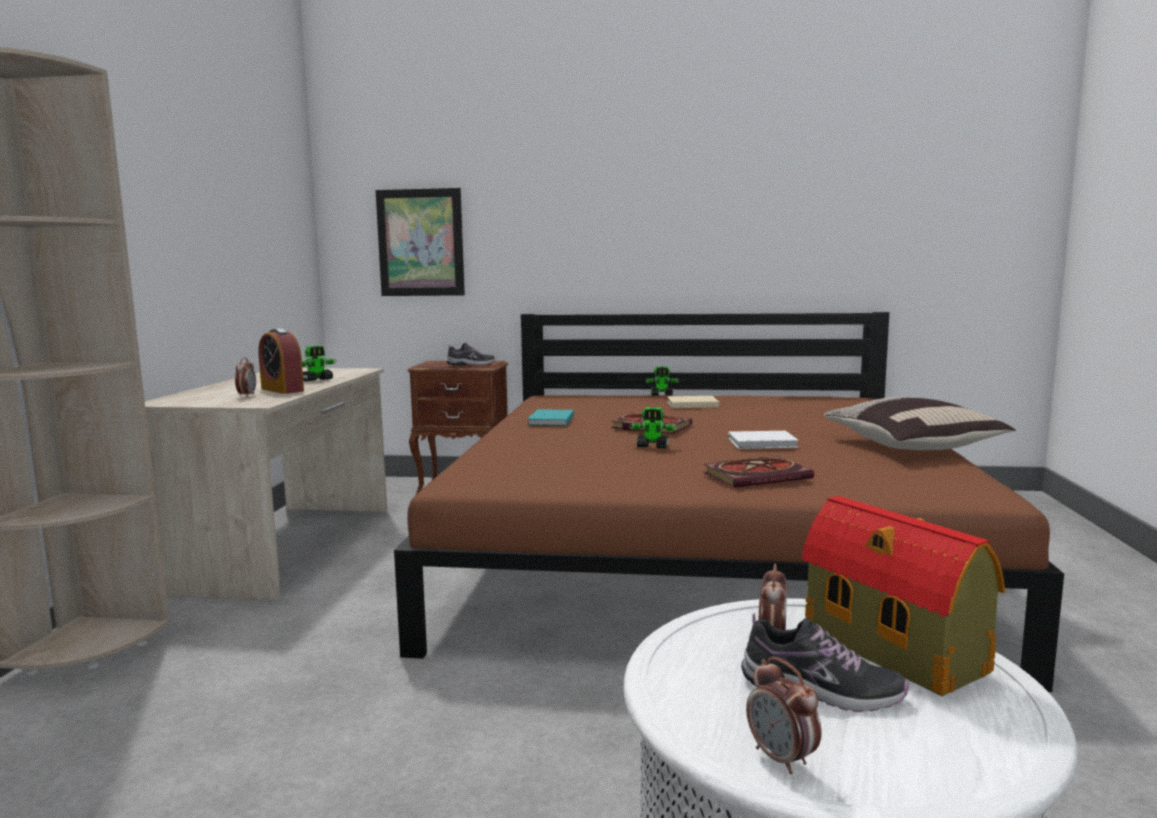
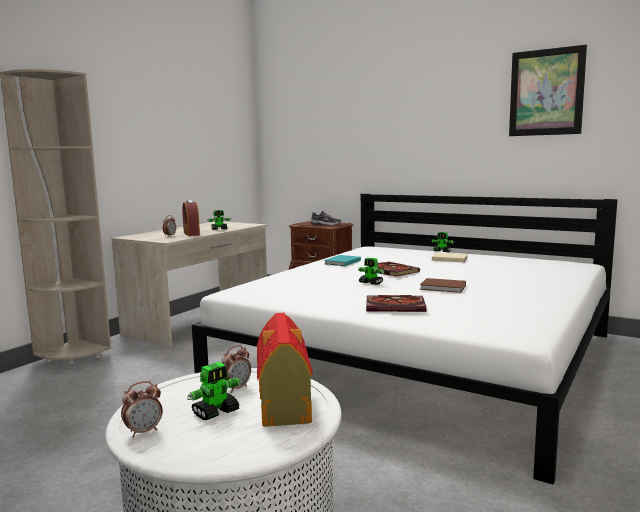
camera: 25 degrees right, 0 degrees up
picture [375,188,465,296] -> picture moved to [509,45,587,136]
brown bed [394,312,1064,692] -> white bed [192,194,618,485]
white book [728,431,799,449] -> brown book [420,278,466,293]
shoe [741,613,909,712] -> toy robot [187,362,242,420]
alarm clock [746,656,821,775] -> alarm clock turned 120 degrees counterclockwise [121,381,163,437]
pillow [824,397,1016,450] -> none

